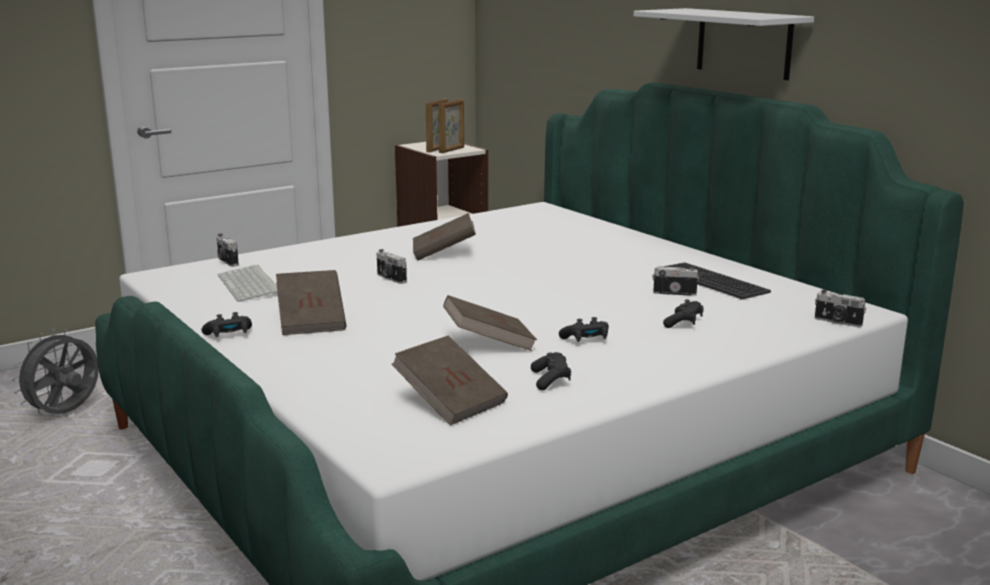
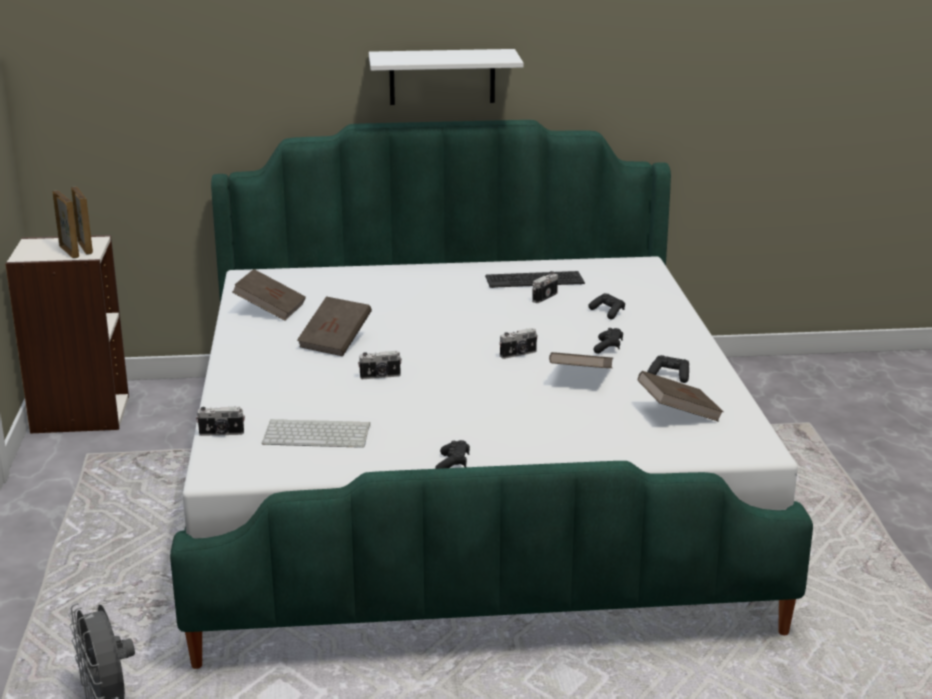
camera: 60 degrees left, 5 degrees up
brown book [276,270,347,335] -> brown book moved to [232,269,306,321]
camera [815,290,866,327] -> camera moved to [499,328,537,359]

